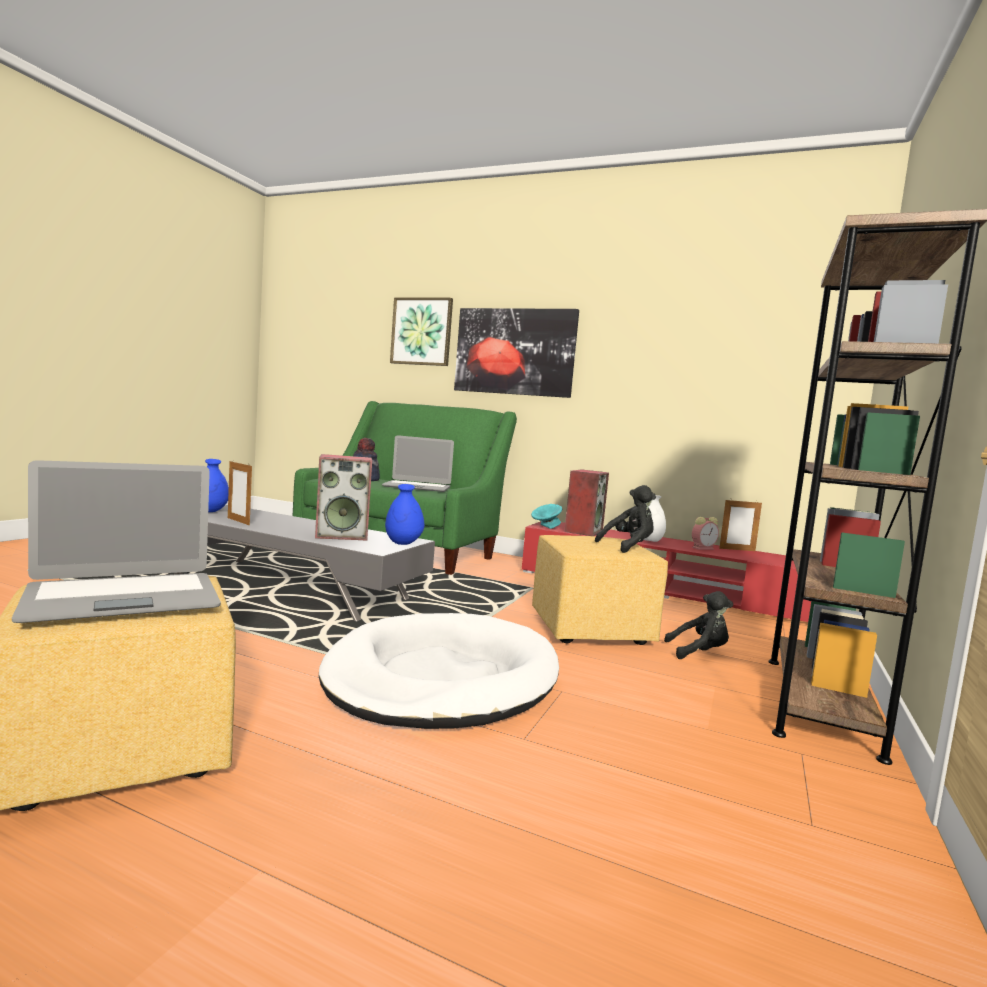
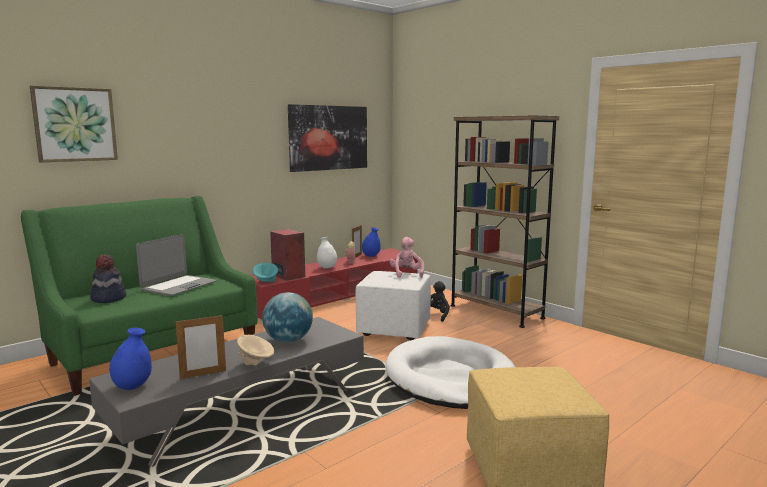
camera: 65 degrees left, 5 degrees up
laptop [12,460,221,623] -> none
speaker [315,454,372,540] -> globe [262,292,313,343]
blue vase [385,484,424,545] -> blue vase moved to [362,227,380,257]
picture [454,308,579,398] -> picture moved to [288,104,367,172]
yellow ottoman [532,535,668,645] -> white ottoman [355,271,431,340]
black plush toy [595,485,656,553] -> pink plush toy [390,237,424,278]
none -> beige bowl [237,335,274,365]

